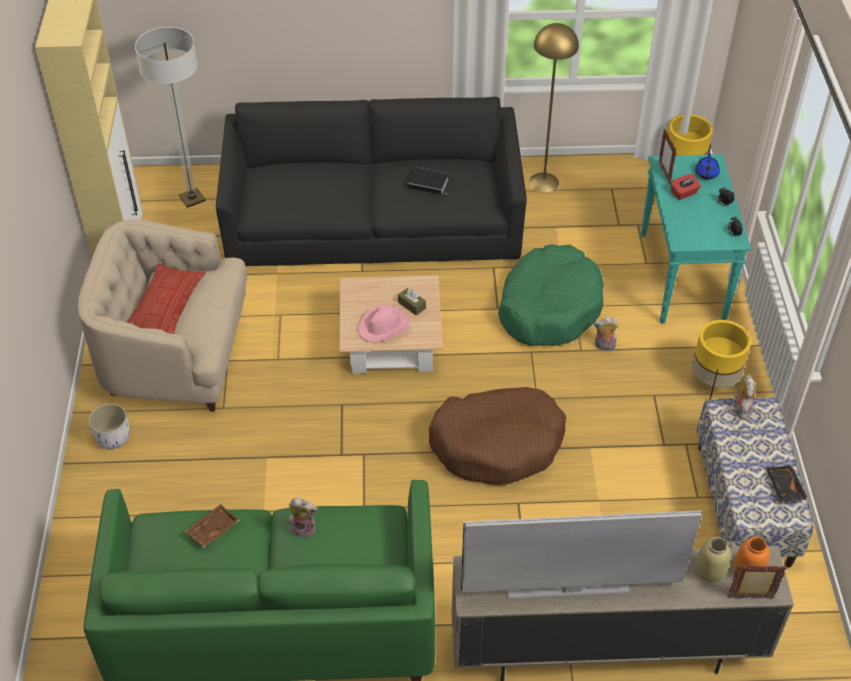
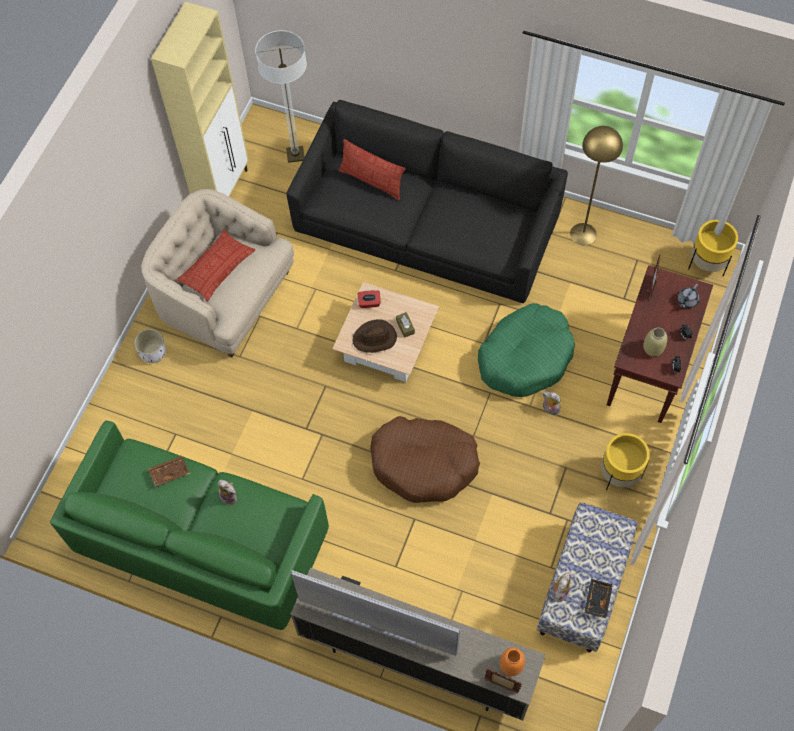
camera: 25 degrees right, 15 degrees up
pink hat [358,305,410,342] -> brown hat [353,319,397,353]
book [407,167,449,195] -> none
turquoise console table [641,154,751,324] -> brown console table [607,265,713,423]
red tissue box [670,174,701,200] -> red tissue box moved to [357,290,381,308]
blue teapot [695,153,720,180] -> grey teapot [677,284,699,308]
beige vase [696,537,731,582] -> beige vase moved to [643,328,667,356]
plush toy [734,374,756,420] -> plush toy moved to [552,572,571,603]
none -> pillow [338,139,405,200]

